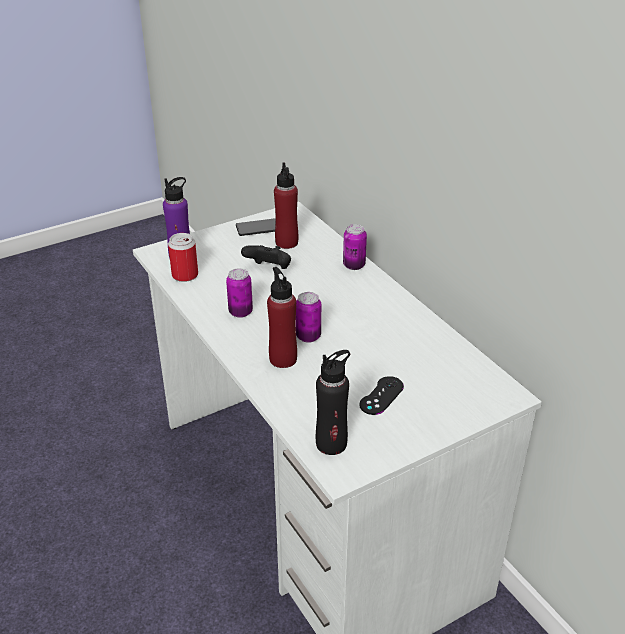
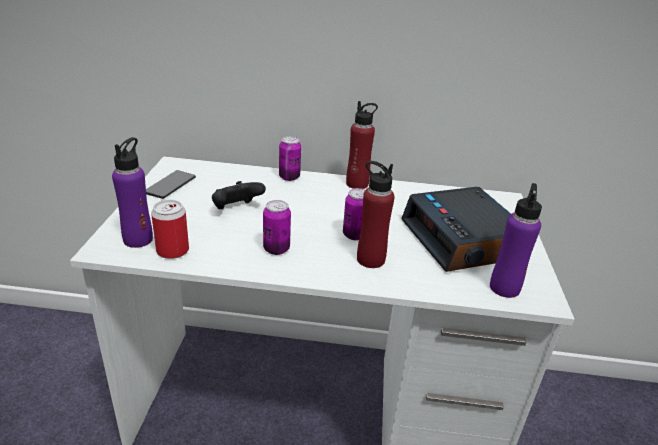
camera: 55 degrees left, 5 degrees down
red bottle [274,162,298,249] -> red bottle moved to [346,101,378,189]
black bottle [316,350,350,455] -> purple bottle [490,183,542,298]
black game controller [359,376,404,415] -> alarm clock [401,187,511,272]

